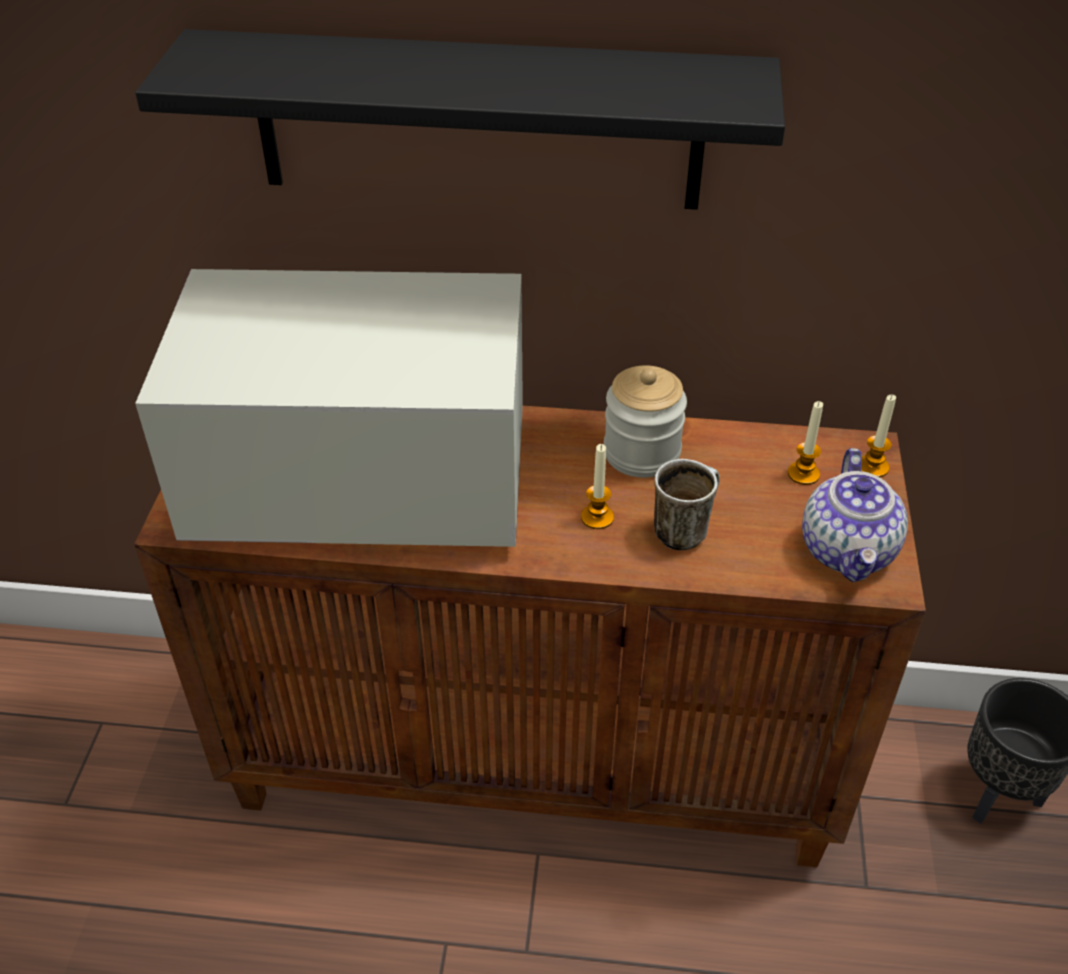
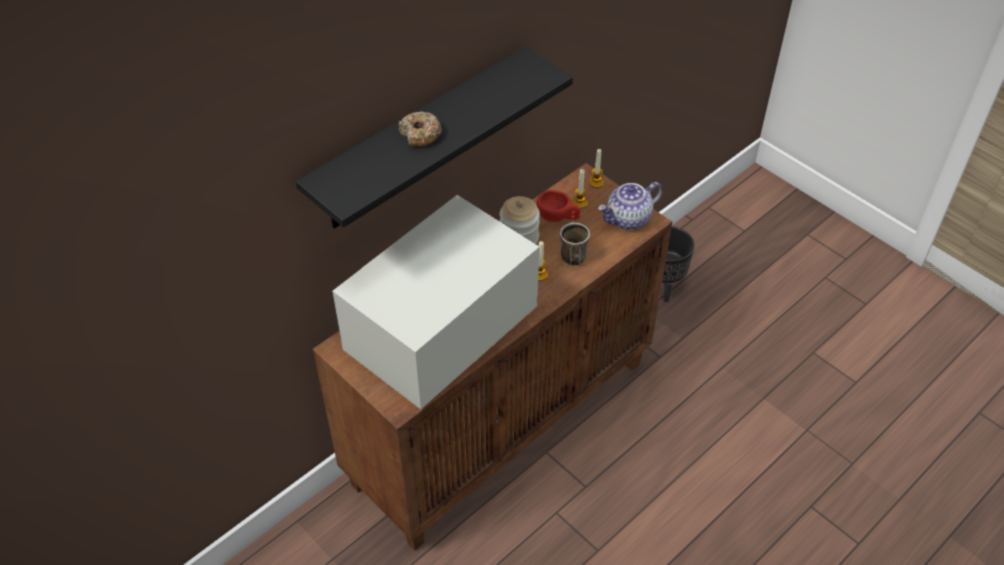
camera: 50 degrees left, 5 degrees up
teapot [802,448,908,582] -> teapot turned 105 degrees clockwise [598,182,663,230]
none -> donut [399,111,442,147]
none -> red cup [537,190,581,222]

